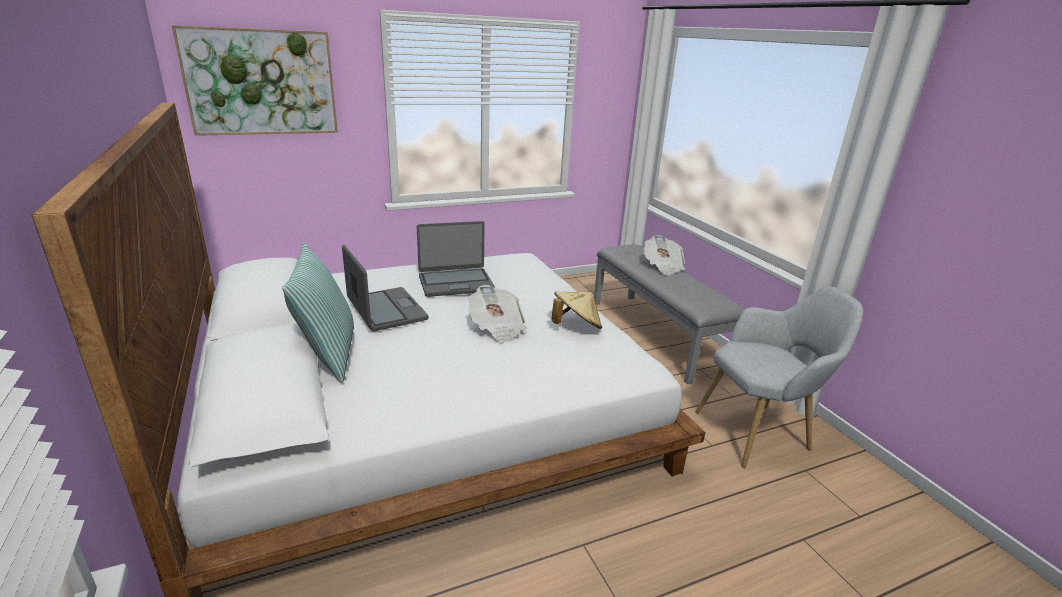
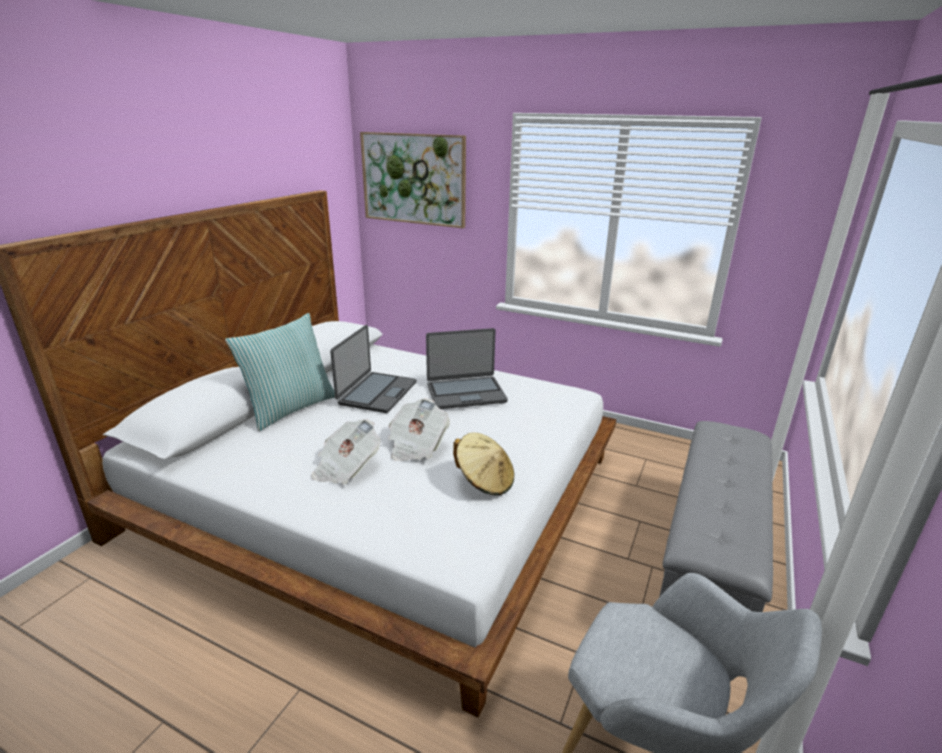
camera: 50 degrees right, 0 degrees up
laptop [417,221,495,297] -> laptop turned 45 degrees counterclockwise [426,328,508,409]
newspaper [644,235,685,276] -> newspaper moved to [311,419,381,485]

